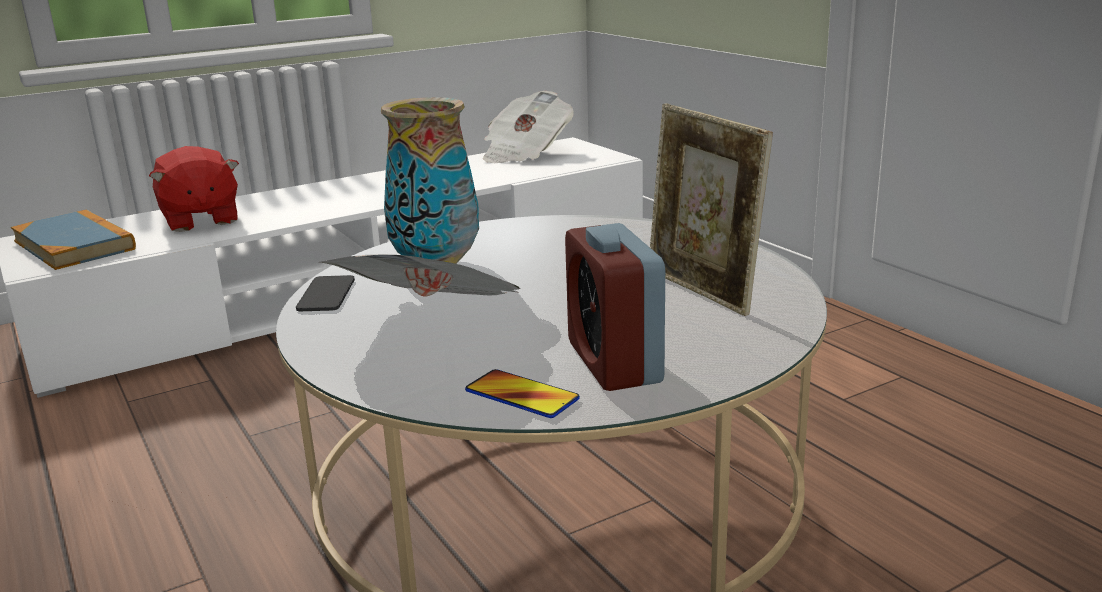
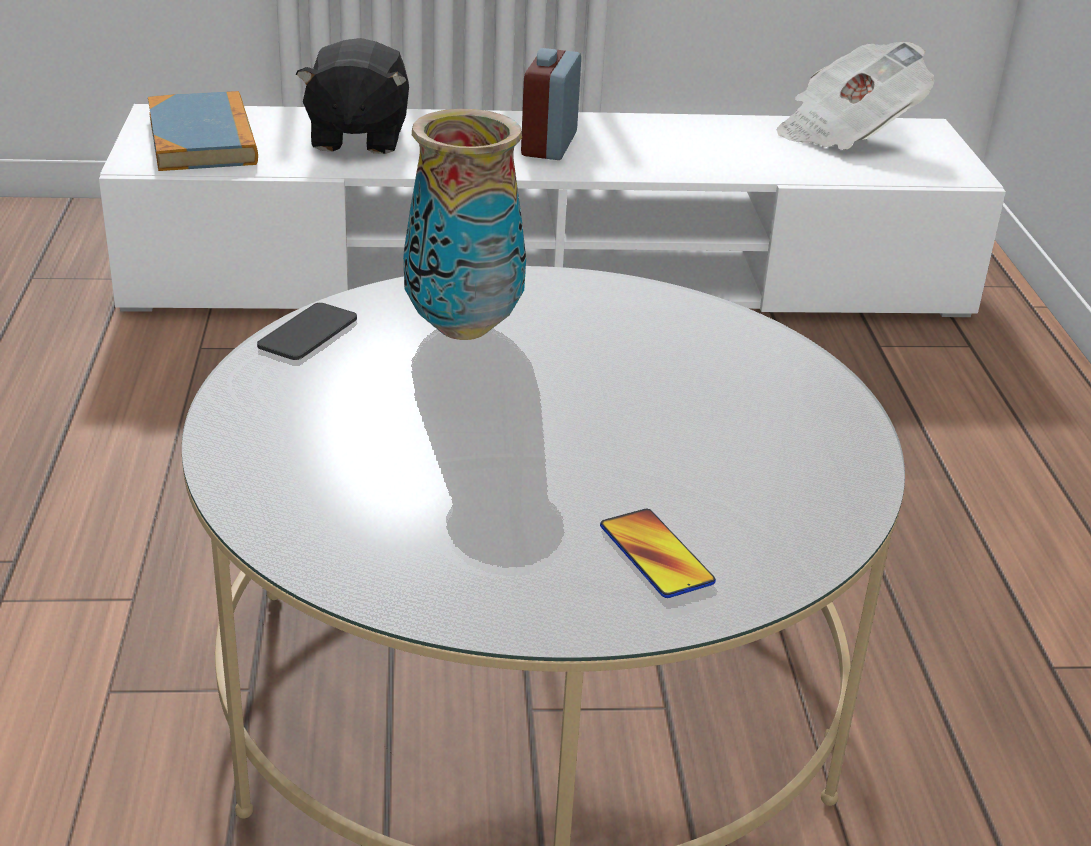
camera: 25 degrees right, 10 degrees up
red plush toy [149,146,239,232] -> black plush toy [296,38,409,154]
newspaper [320,254,520,297] -> none
phone [465,369,580,418] -> phone moved to [600,509,716,598]
alarm clock [565,223,665,391] -> alarm clock moved to [521,48,581,160]
picture frame [650,104,773,316] -> none

